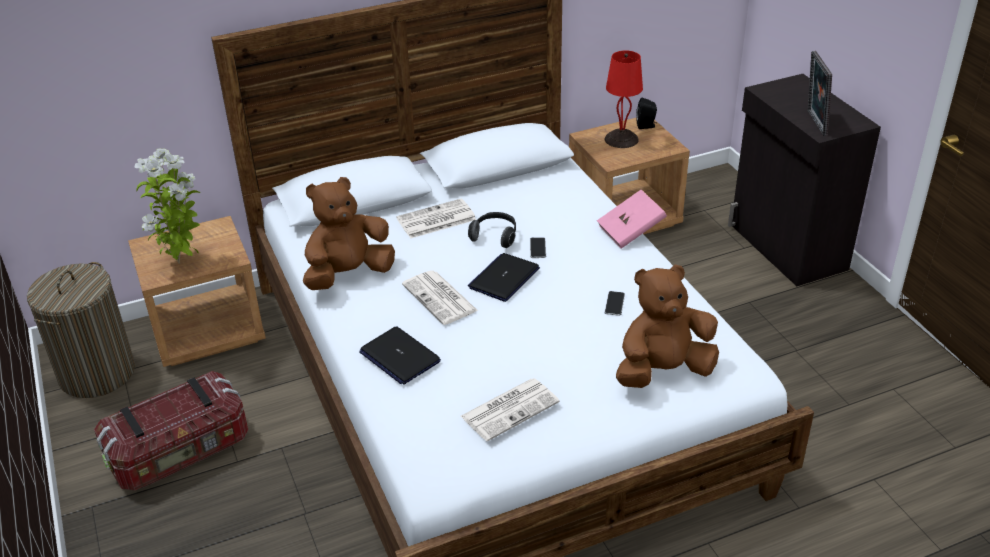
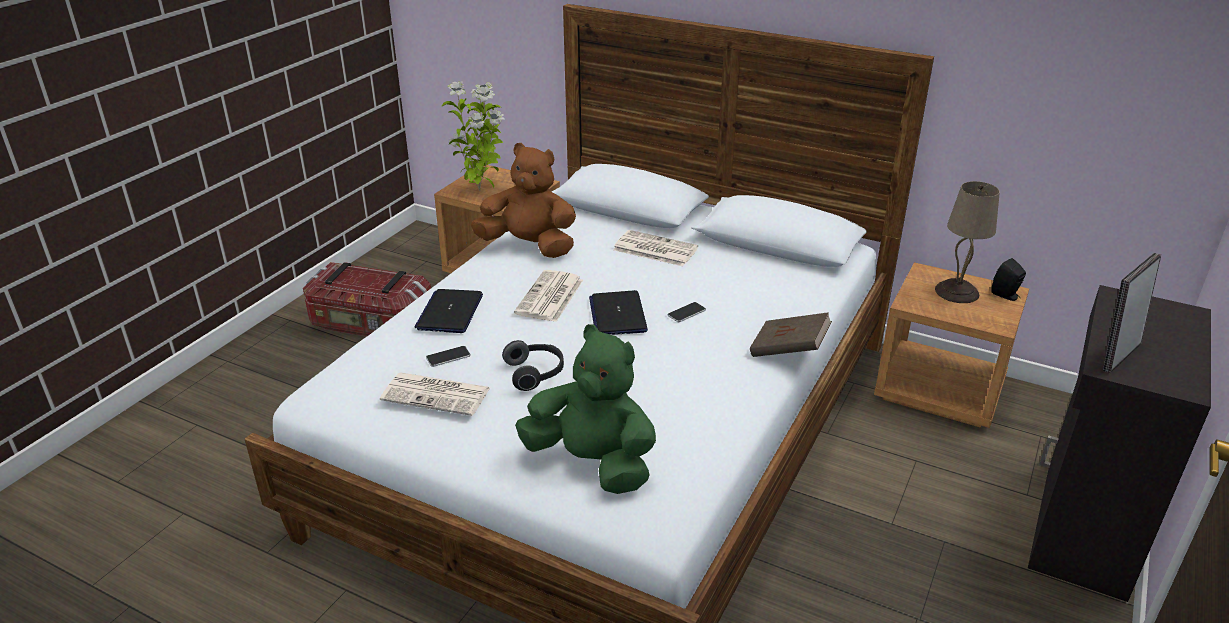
camera: 50 degrees right, 5 degrees down
laundry basket [27,262,135,398] -> none
headphones [468,212,516,248] -> headphones moved to [502,340,564,391]
laptop [468,253,540,302] -> laptop turned 90 degrees counterclockwise [589,290,648,335]
pink book [597,190,667,249] -> brown book [750,312,832,357]
phone [604,291,625,316] -> phone moved to [426,346,471,367]
red table lamp [605,51,643,148] -> beige table lamp [935,181,1000,303]
brown plush toy [616,265,719,388] -> green plush toy [515,324,656,494]

